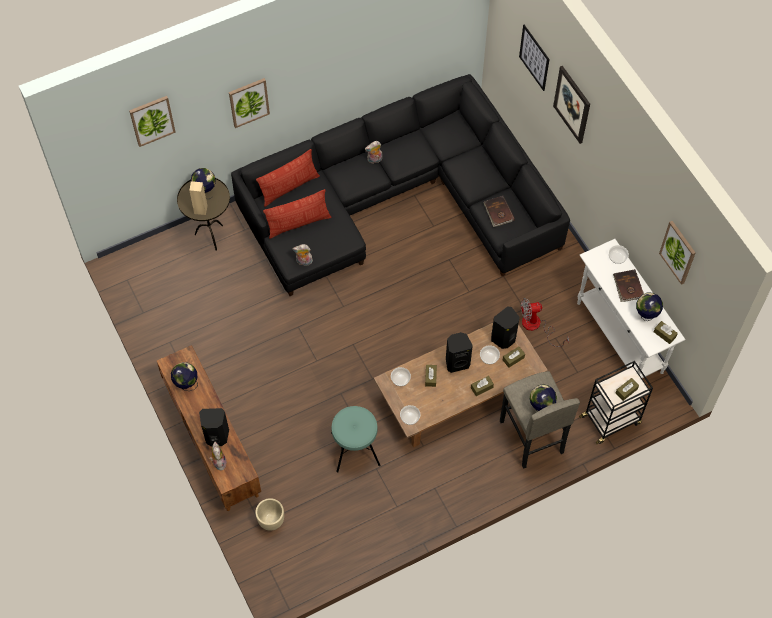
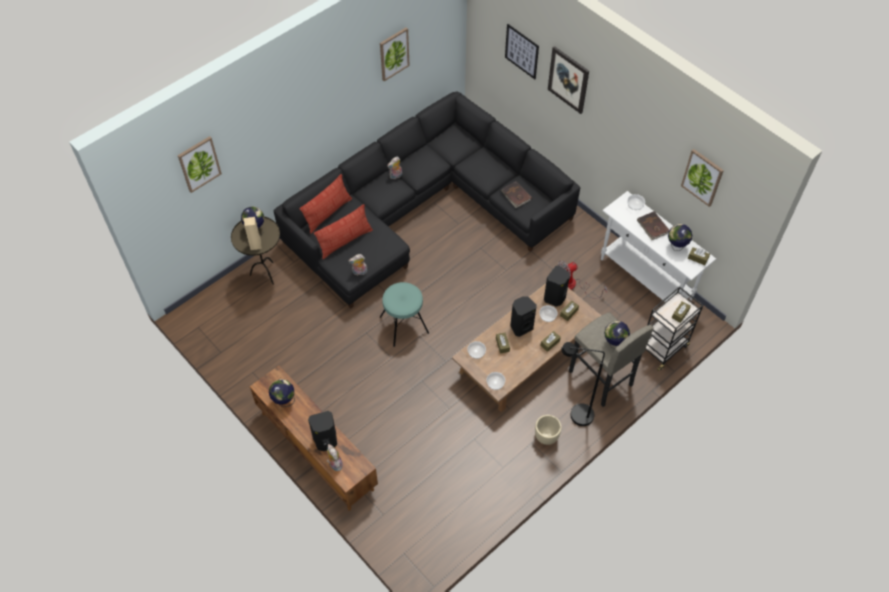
camera: 15 degrees left, 5 degrees down
picture [229,78,270,128] -> picture moved to [380,27,410,81]
beige planter [255,498,284,531] -> beige planter moved to [535,415,562,445]
turquoise stool [331,406,381,472] -> turquoise stool moved to [380,282,429,347]
none -> black floor lamp [561,342,605,426]

